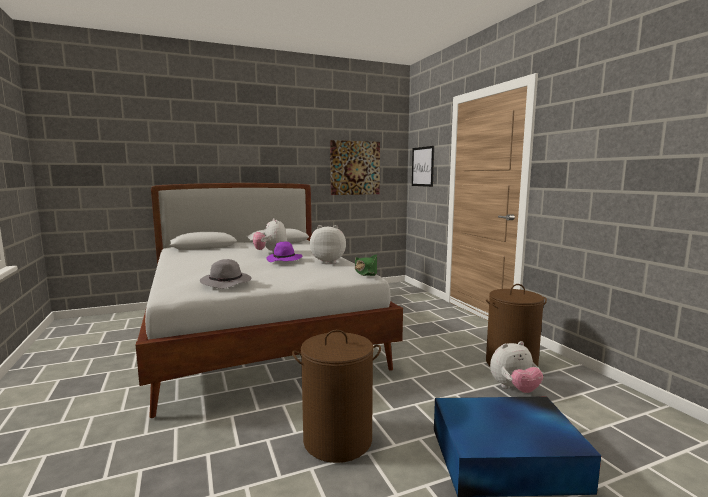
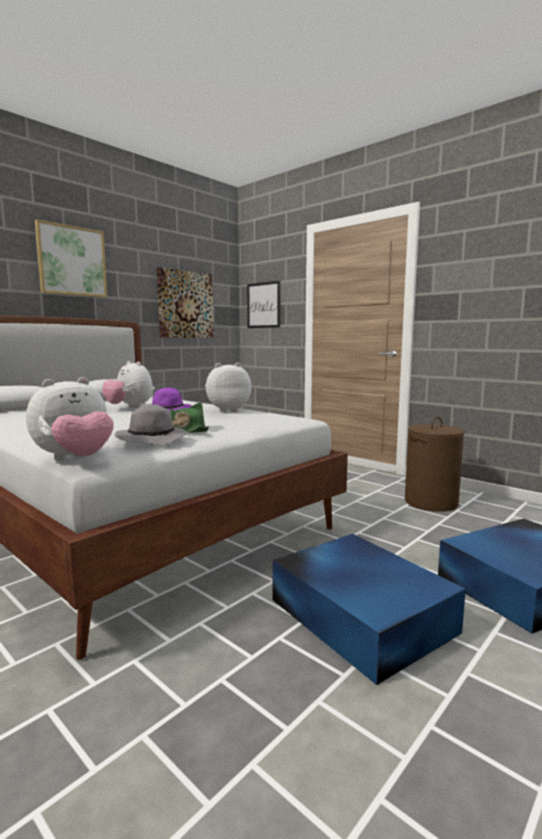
camera: 25 degrees left, 0 degrees up
brown laundry basket [292,330,381,463] -> blue storage box [272,534,466,685]
green hat [355,254,377,276] -> green hat moved to [170,403,209,433]
plush toy [490,341,543,393] -> plush toy moved to [26,377,114,461]
none -> picture [35,219,107,297]

